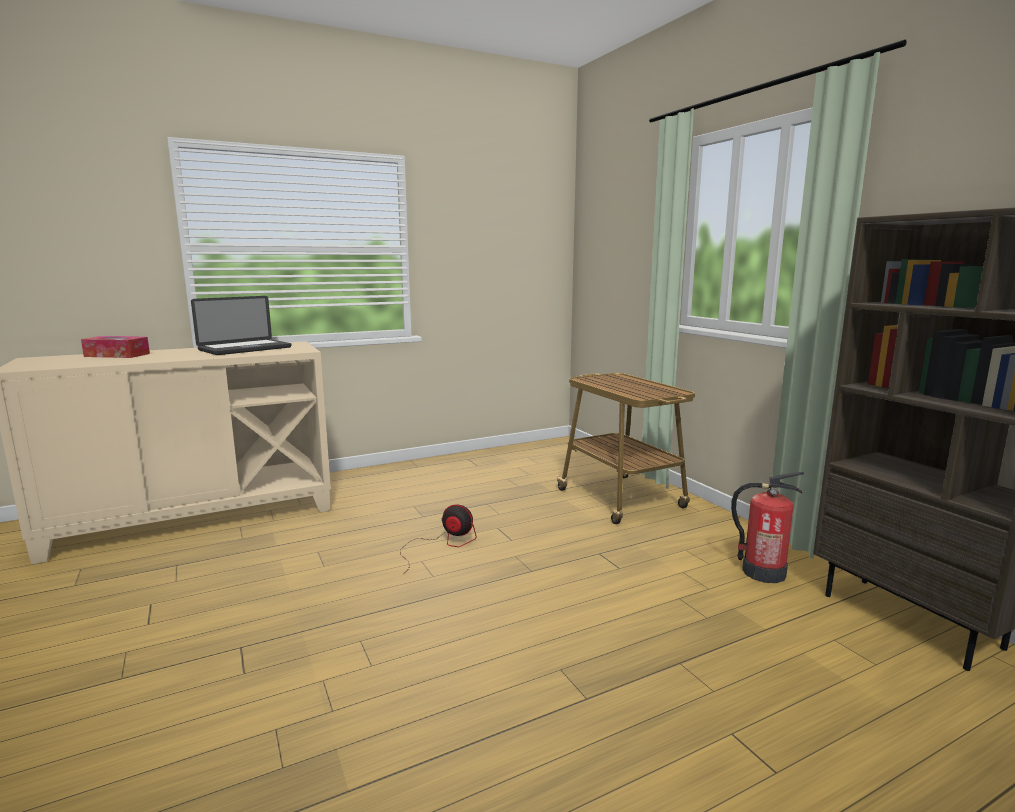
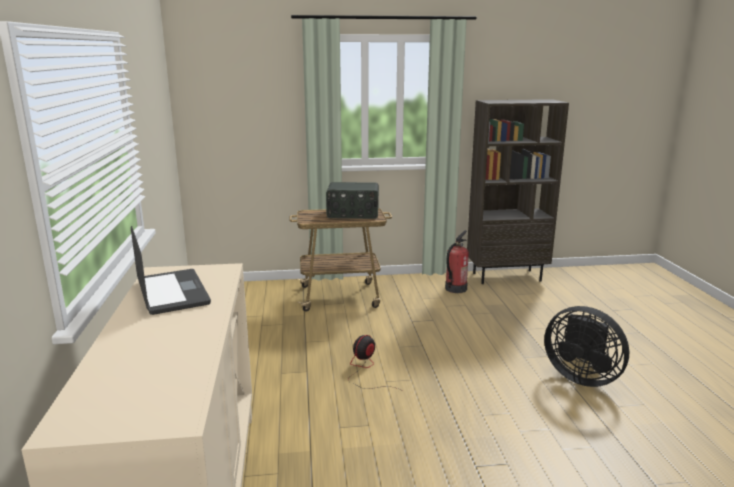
camera: 70 degrees left, 5 degrees up
tissue box [81,336,150,358] -> none
none -> radio [326,182,379,219]
none -> black fan [544,306,629,387]

